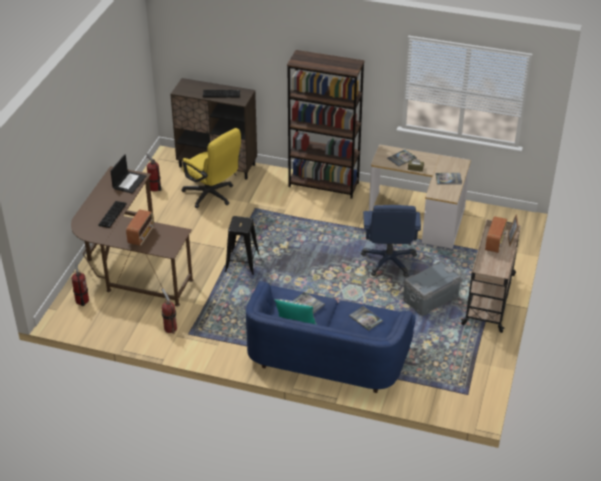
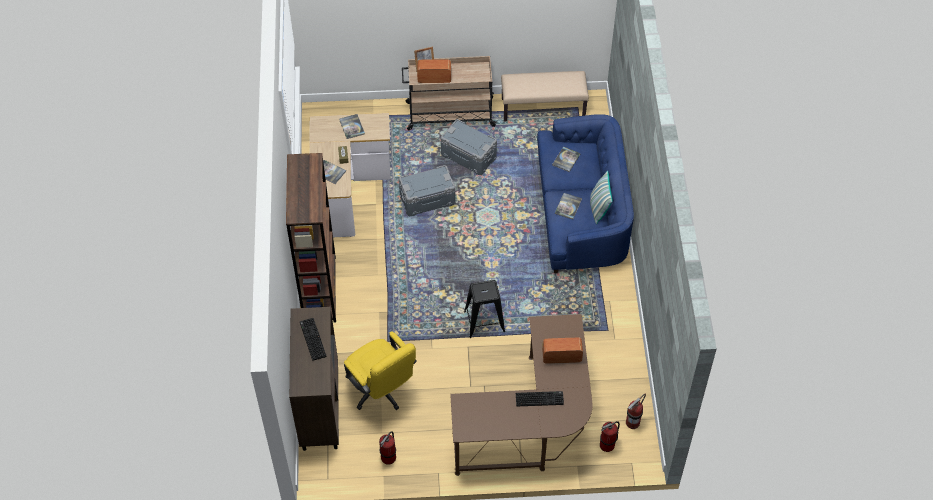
camera: 110 degrees left, 15 degrees up
laptop [110,154,146,194] -> none
fire extinguisher [161,288,177,334] -> fire extinguisher moved to [626,394,646,429]
yellow office chair [181,128,241,208] -> yellow office chair turned 120 degrees clockwise [344,331,417,410]
blue office chair [361,205,421,277] -> grey storage box [399,165,455,216]
none -> beige bench [501,71,589,121]

